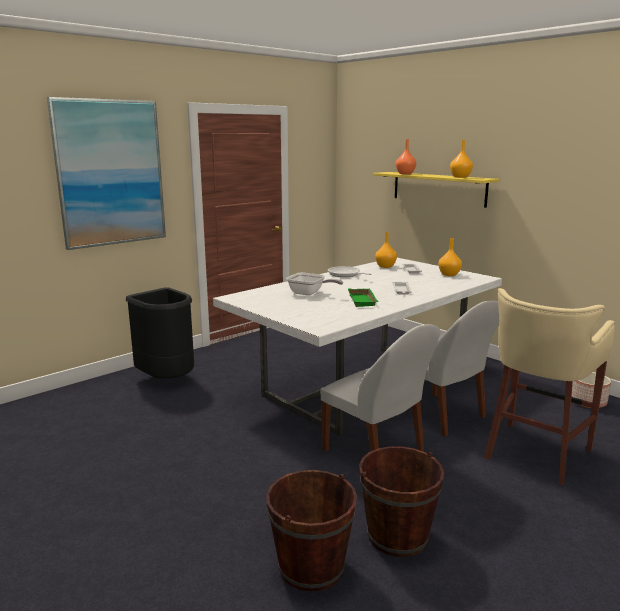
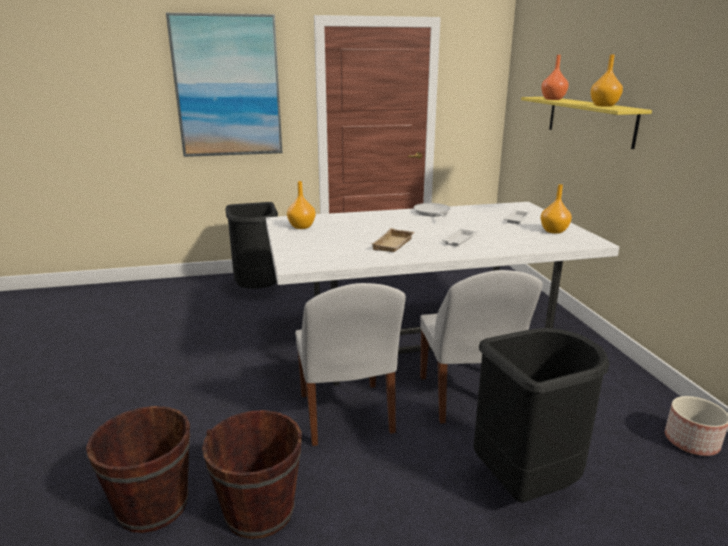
camera: 30 degrees right, 5 degrees up
frying pan [286,273,343,296] -> none
green tray [348,288,378,307] -> beige tray [372,228,415,252]
orange vase [375,232,397,268] -> orange vase moved to [287,181,315,229]
beige stool [484,288,615,486] -> black trash can [474,328,610,503]

